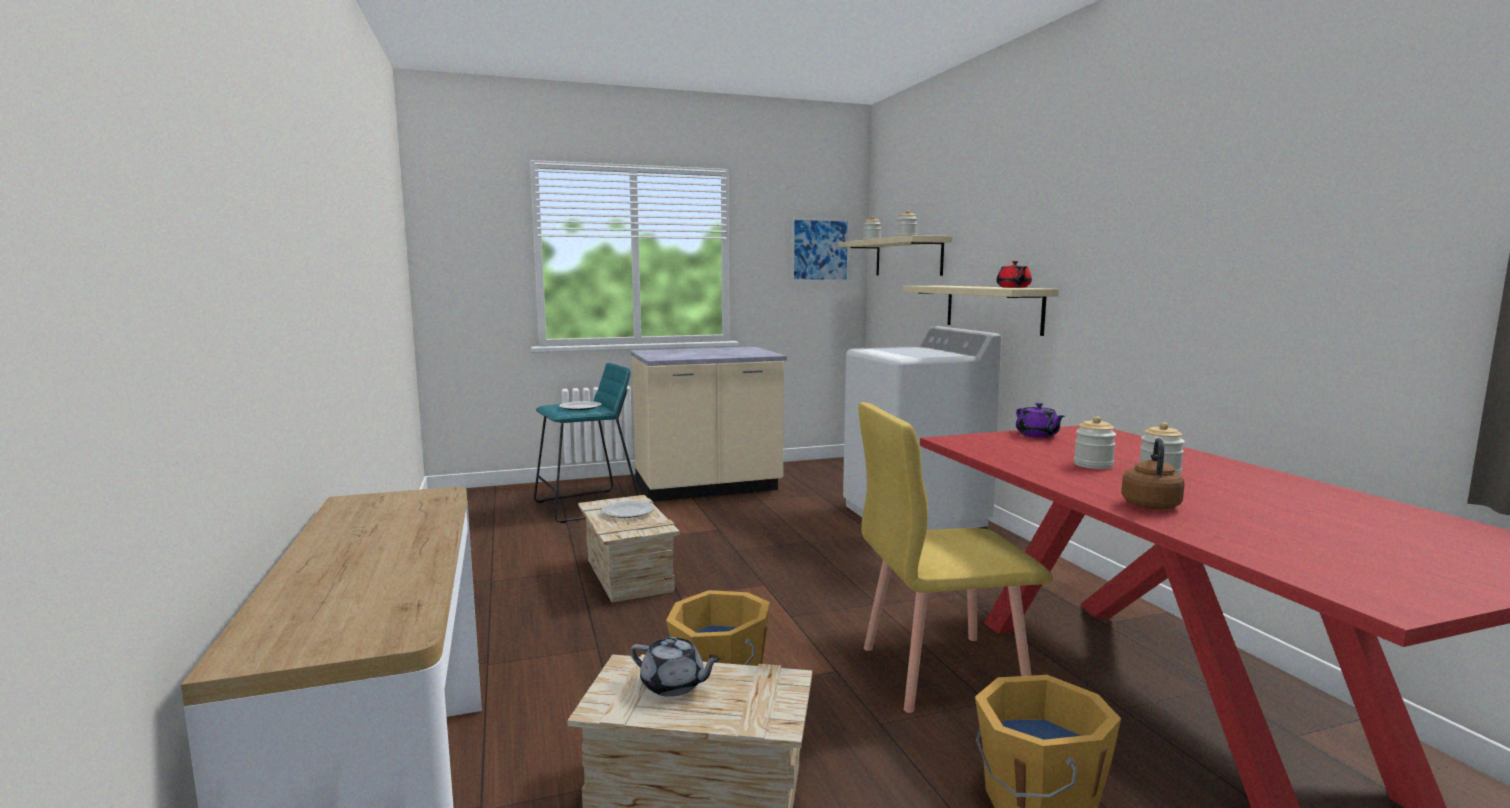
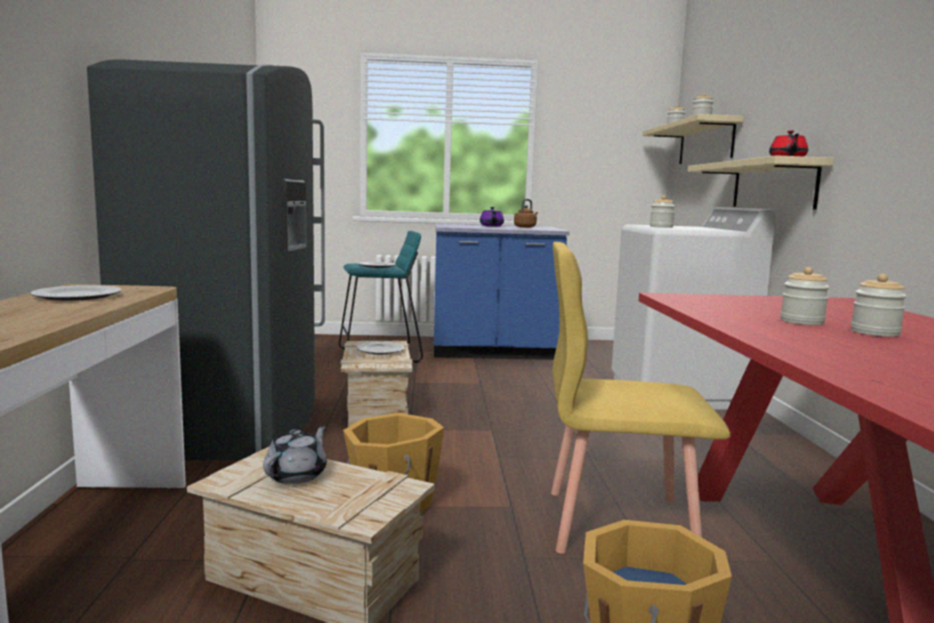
camera: 15 degrees right, 0 degrees up
beige counter [630,347,787,502] -> blue counter [434,223,569,360]
grey teapot [630,637,721,697] -> grey teapot turned 105 degrees counterclockwise [263,425,327,484]
picture [791,218,850,282] -> none
purple teapot [1016,403,1065,438] -> purple teapot moved to [480,207,504,226]
brown kettle [1121,438,1185,510] -> brown kettle moved to [514,199,538,228]
none -> plate [30,285,122,301]
none -> grey fridge [87,59,325,460]
none -> jar [650,195,675,228]

